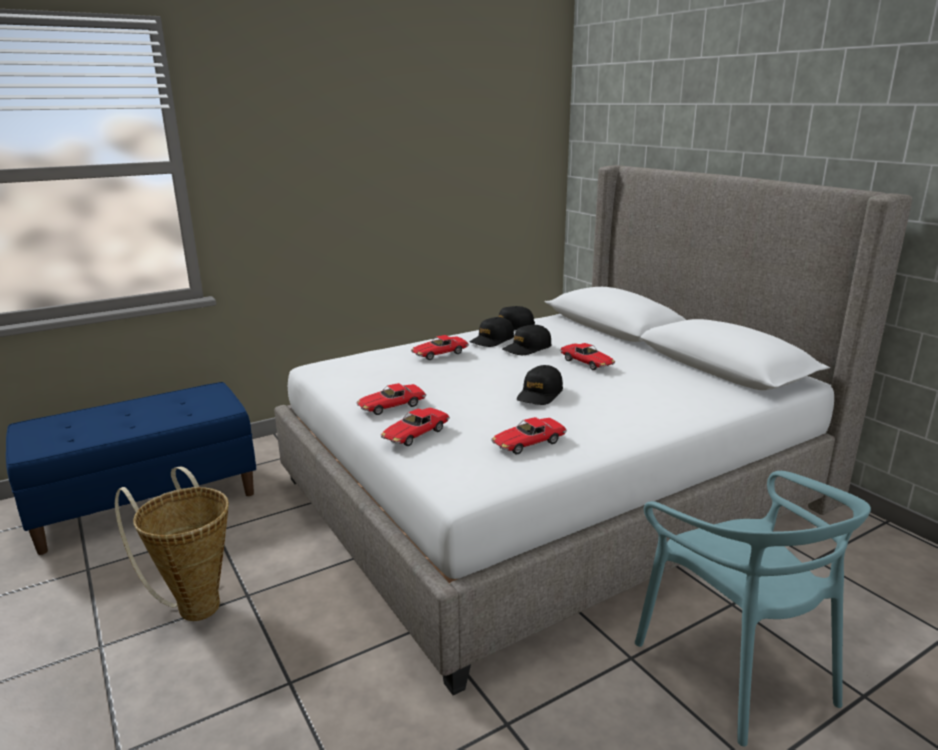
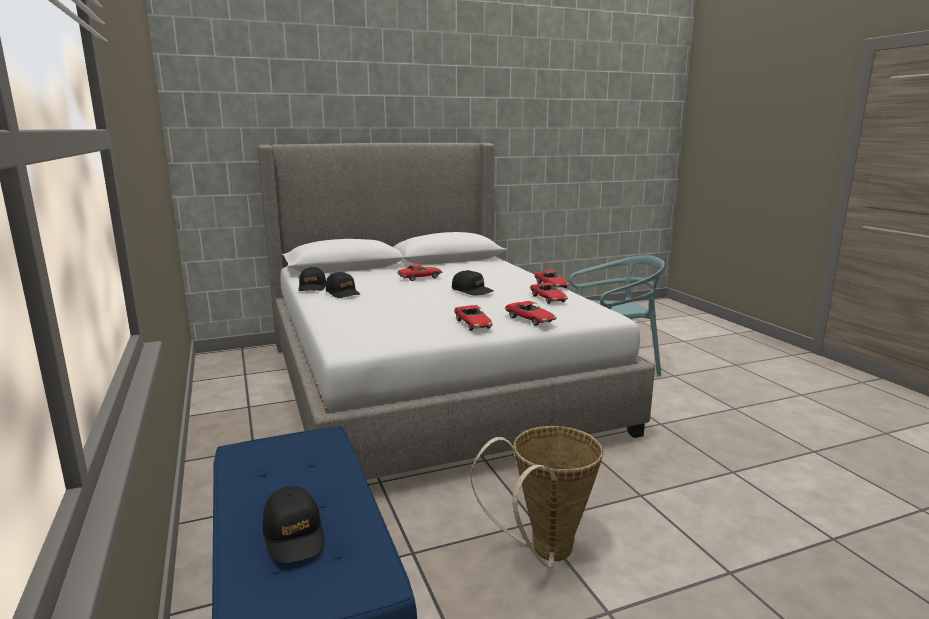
camera: 80 degrees left, 5 degrees down
toy car [411,335,469,360] -> toy car moved to [534,271,570,288]
black cap [502,325,552,355] -> black cap moved to [263,486,325,564]

